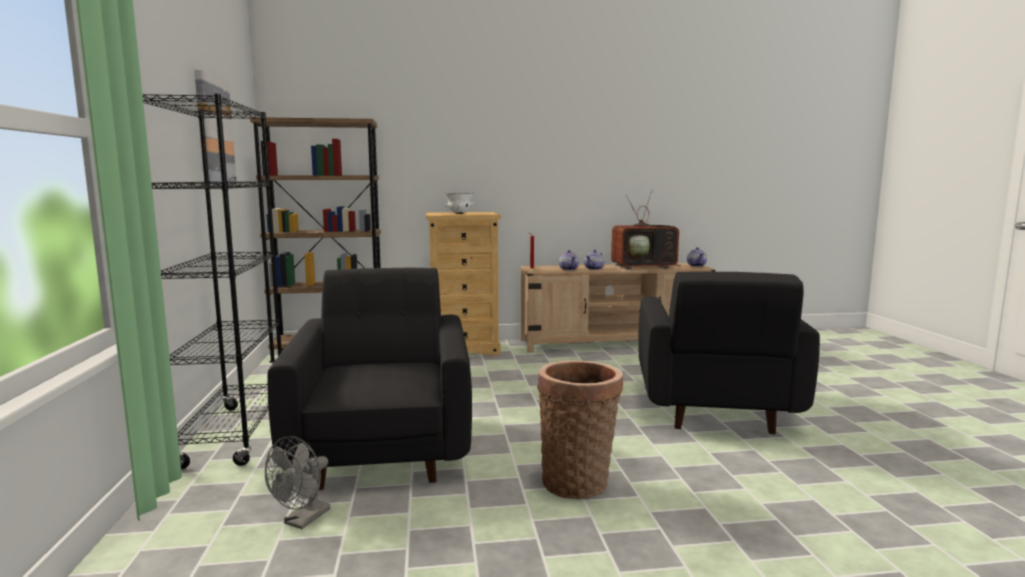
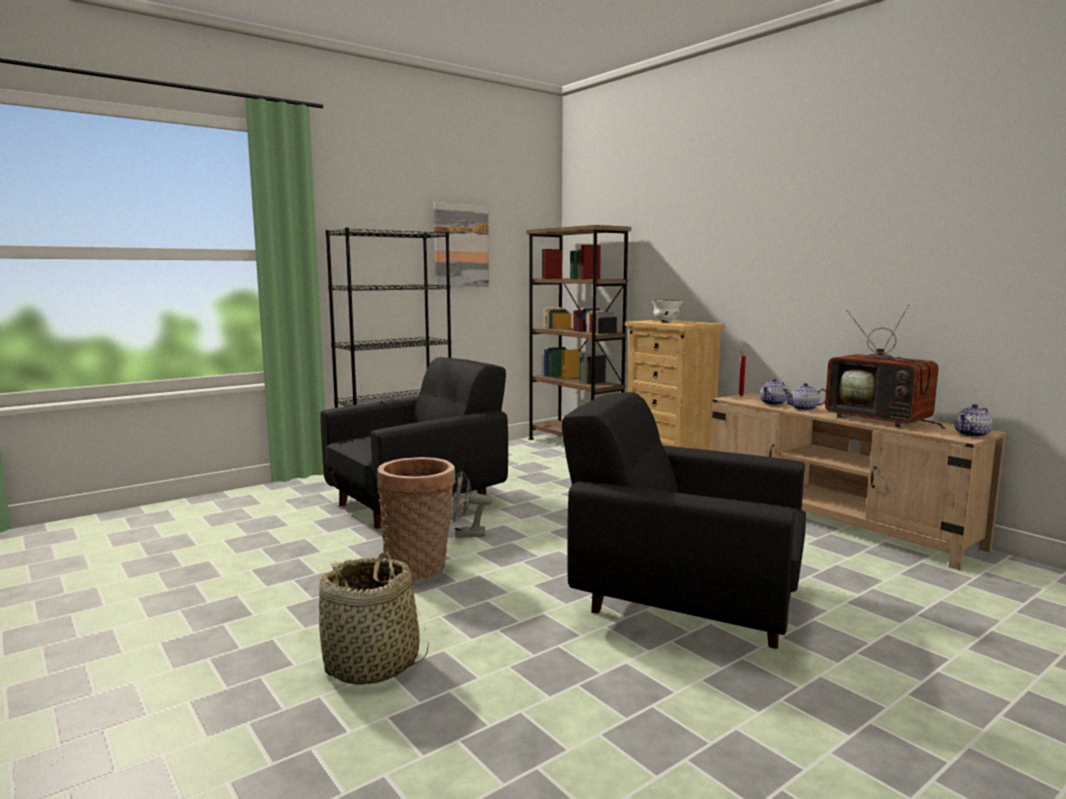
camera: 60 degrees right, 0 degrees up
grey fan [265,436,331,529] -> grey fan moved to [451,470,492,538]
black armchair [638,272,820,434] -> black armchair turned 45 degrees clockwise [562,392,806,649]
none -> basket [319,552,429,685]

